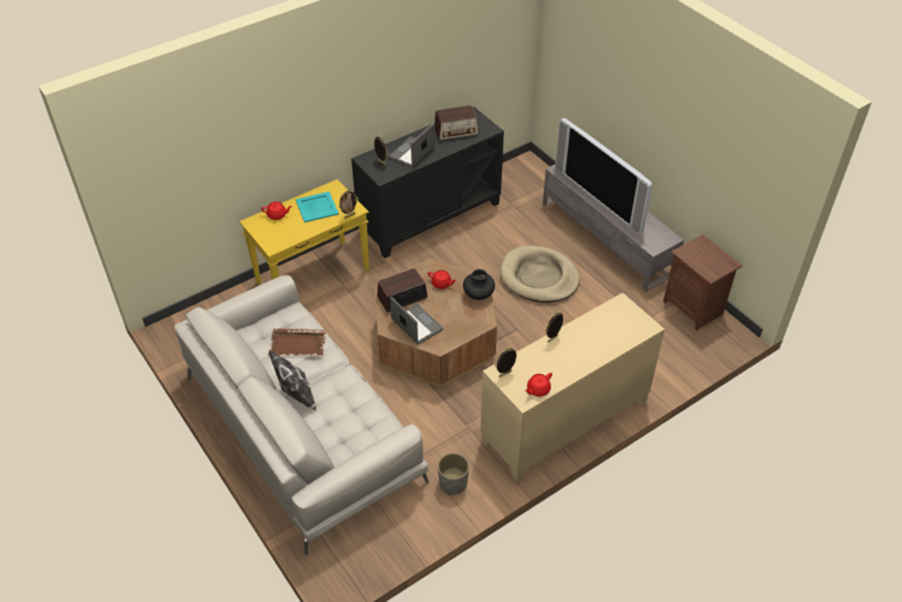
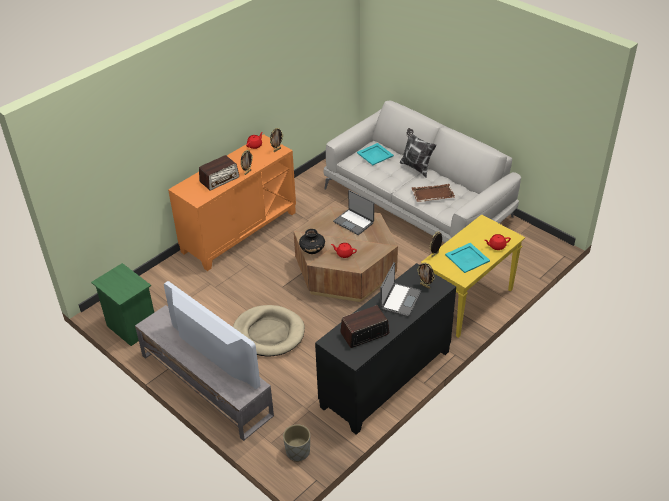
camera: 170 degrees right, 5 degrees down
radio [377,268,428,312] -> radio moved to [199,155,239,190]
grey planter [438,453,469,495] -> grey planter moved to [283,424,310,462]
beige cabinet [480,293,665,482] -> orange cabinet [168,134,296,271]
brown nightstand [663,234,742,331] -> green nightstand [91,263,154,346]
none -> turquoise tray [357,143,394,165]

